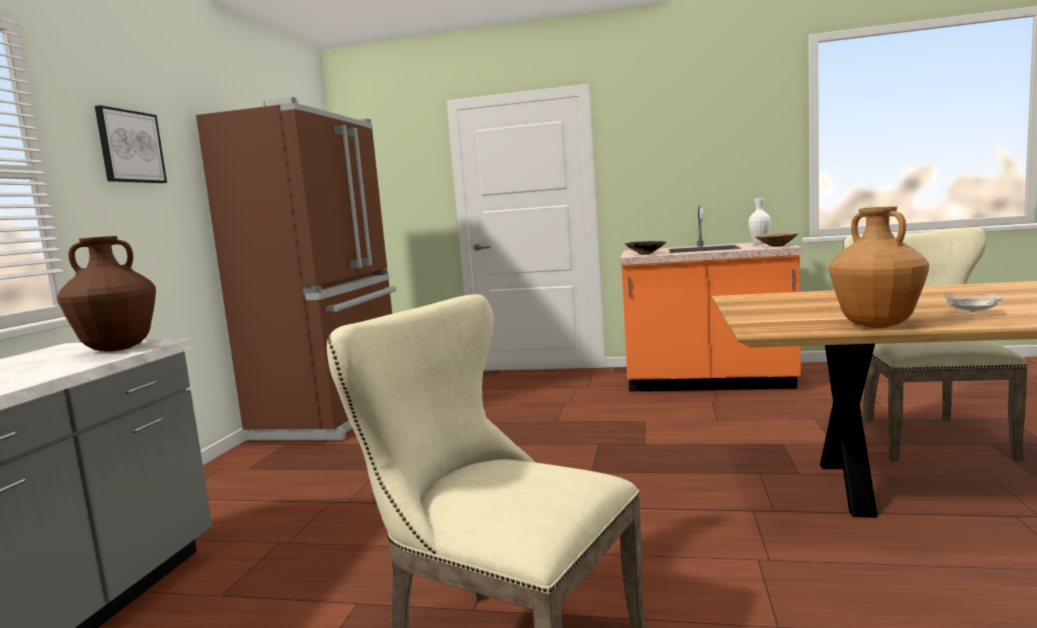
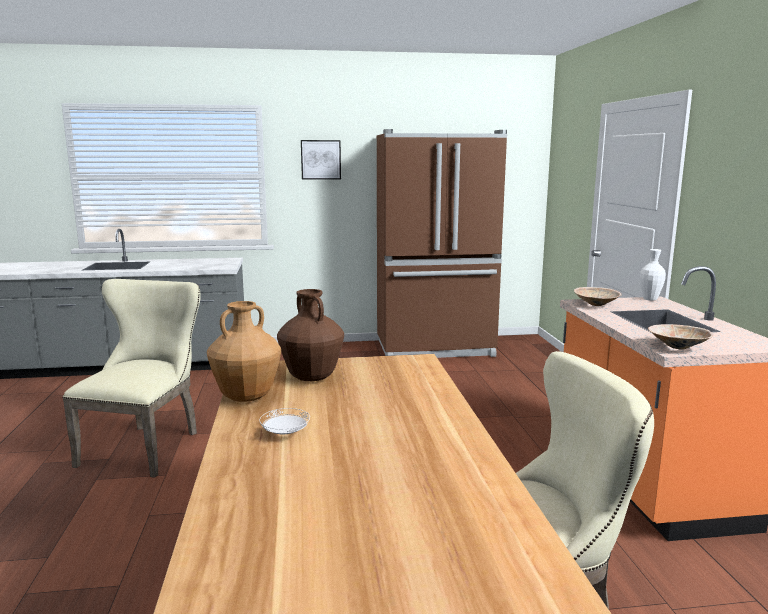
camera: 70 degrees right, 5 degrees up
brown vase [57,236,156,352] -> brown vase moved to [277,289,344,381]
black bowl [625,241,667,255] -> beige bowl [574,287,622,306]
white vase [748,198,771,245] -> white vase moved to [640,249,666,301]

